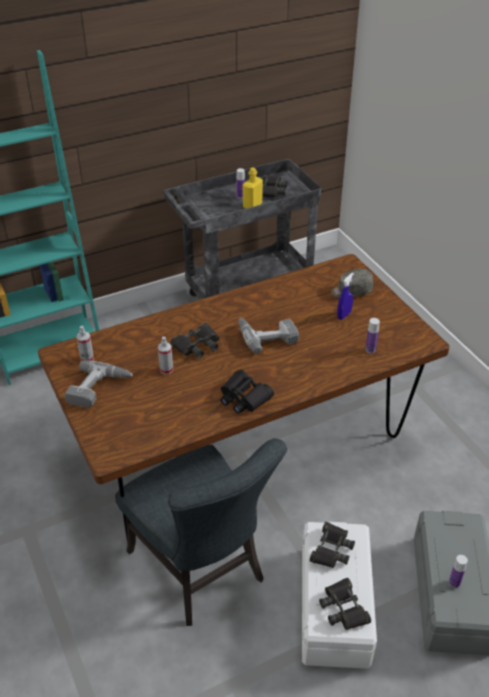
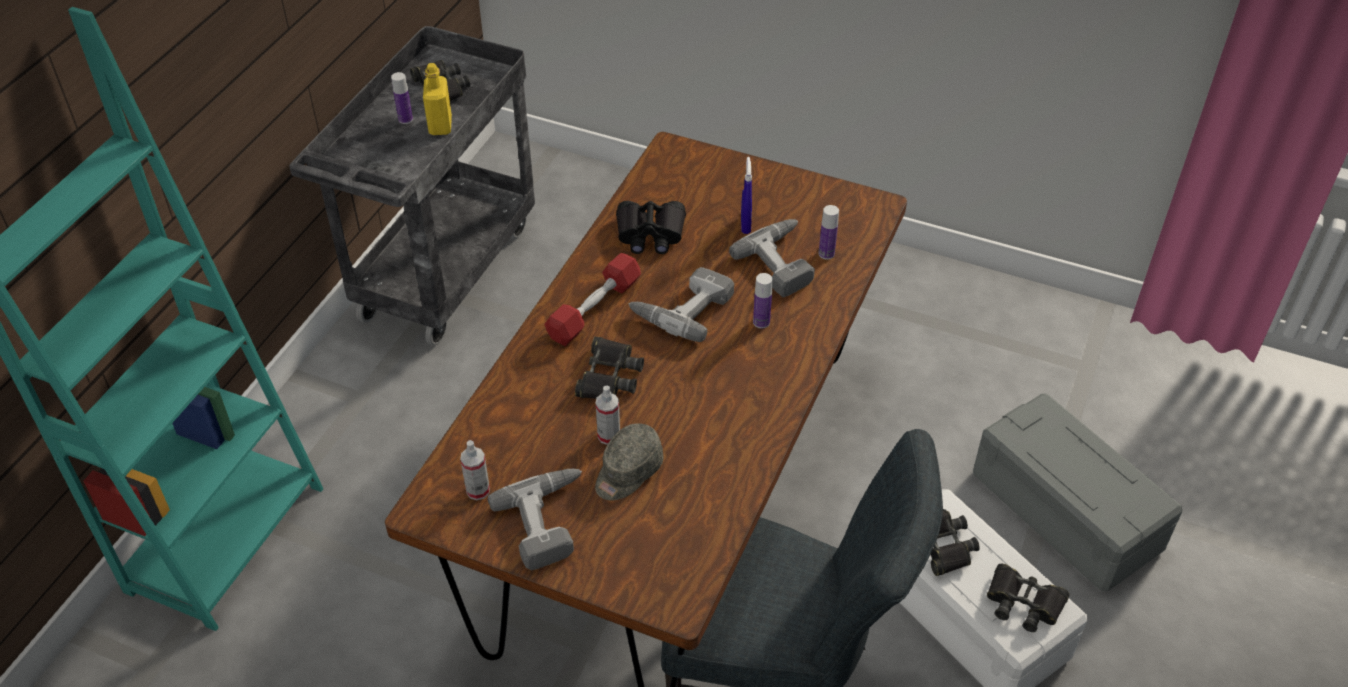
camera: 40 degrees left, 5 degrees up
black binoculars [221,369,274,414] -> black binoculars moved to [616,201,686,254]
grey cap [331,269,373,298] -> grey cap moved to [595,423,664,500]
bottle [449,555,468,588] -> bottle moved to [753,273,773,329]
none -> red dumbbell [545,253,641,346]
none -> power drill [729,219,815,297]

